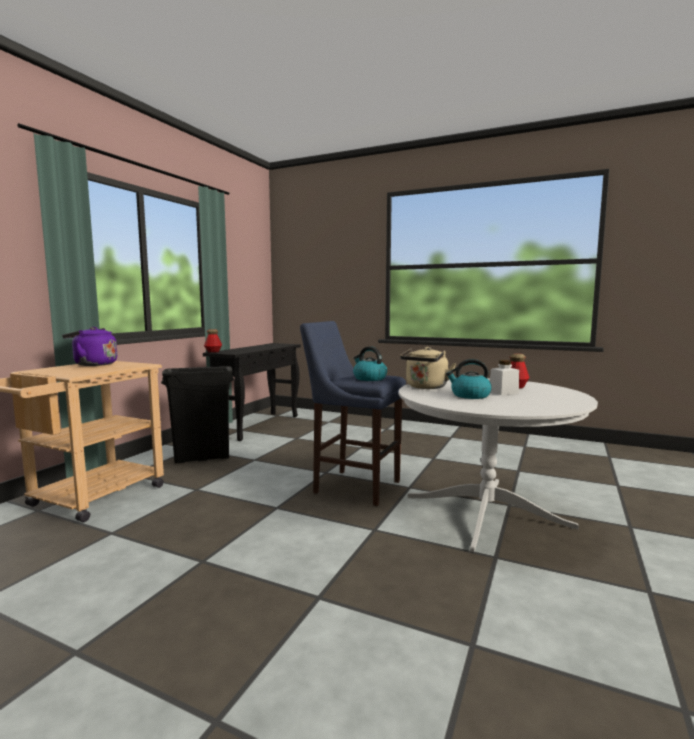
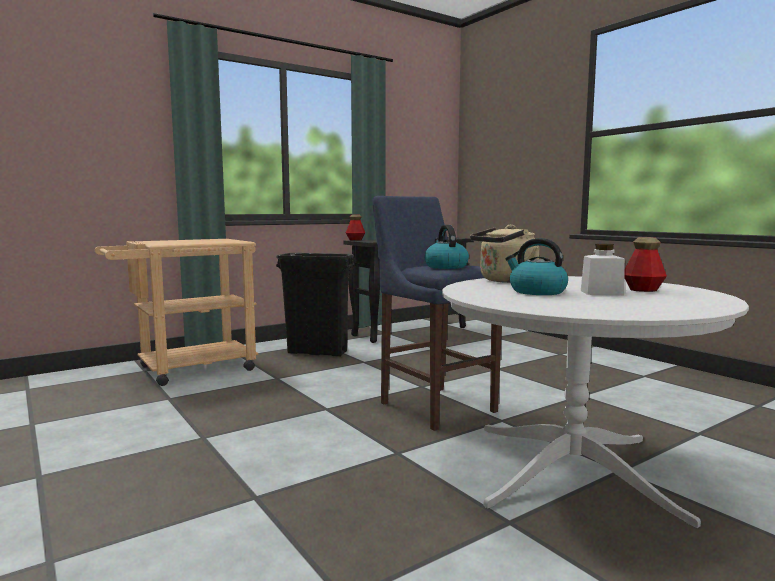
camera: 30 degrees right, 0 degrees up
purple kettle [62,327,117,366] -> none

